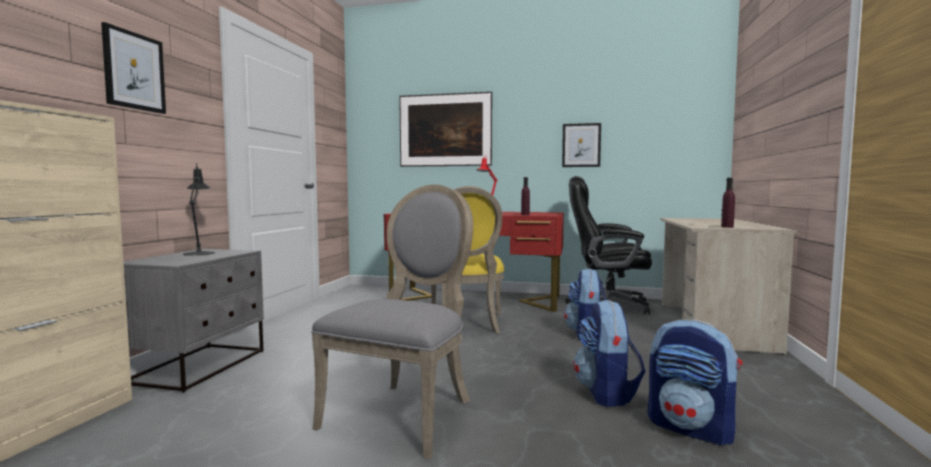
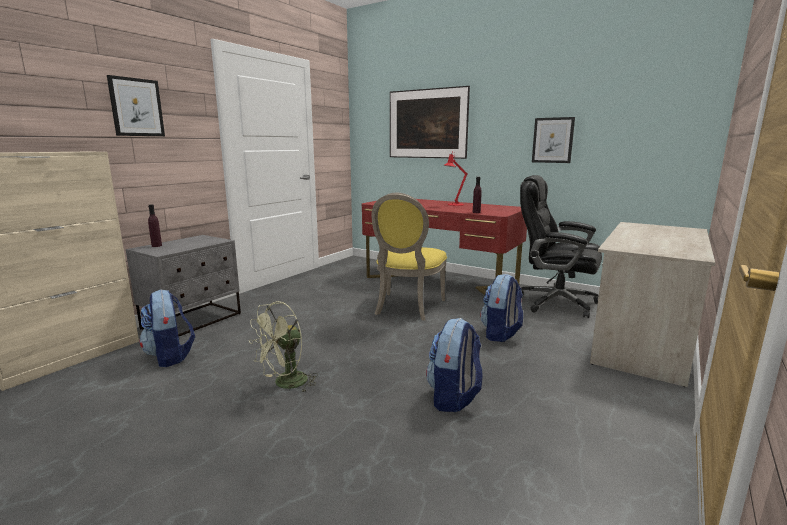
camera: 20 degrees right, 10 degrees up
black table lamp [183,163,214,256] -> none
grey chair [311,185,473,459] -> green fan [249,301,318,392]
backpack [647,320,743,445] -> backpack moved to [139,289,195,367]
purple bottle [721,178,735,228] -> purple bottle moved to [148,204,162,247]

